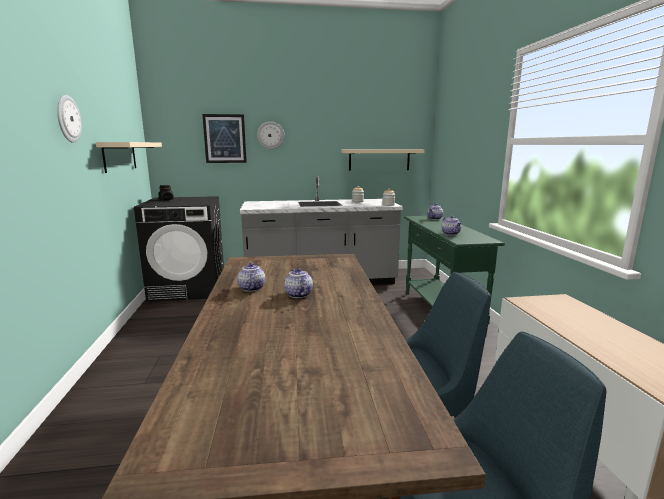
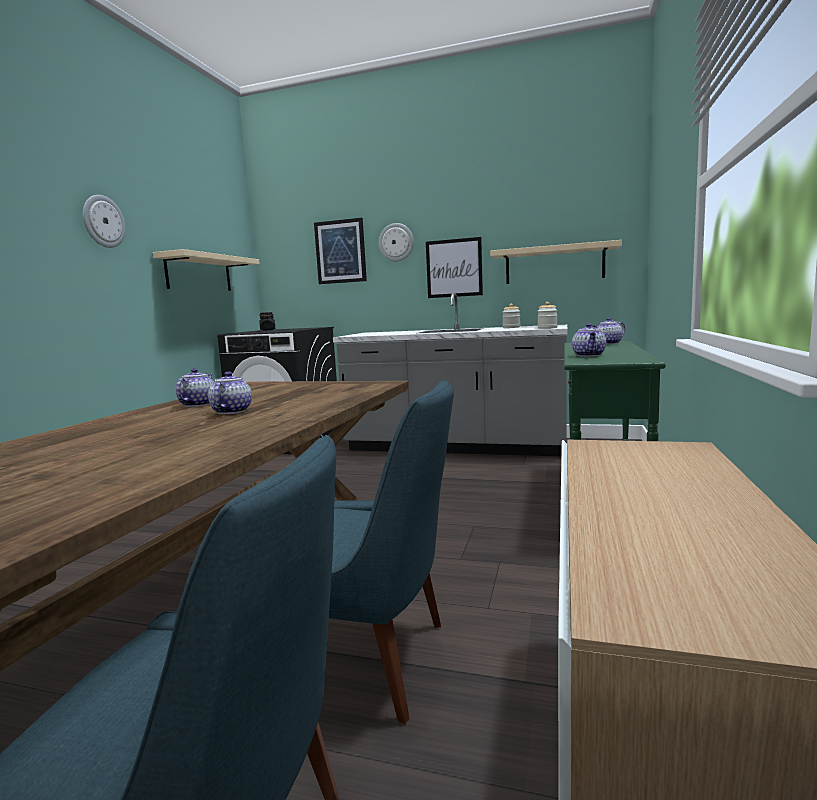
camera: 25 degrees right, 5 degrees down
none -> picture [426,237,483,298]

